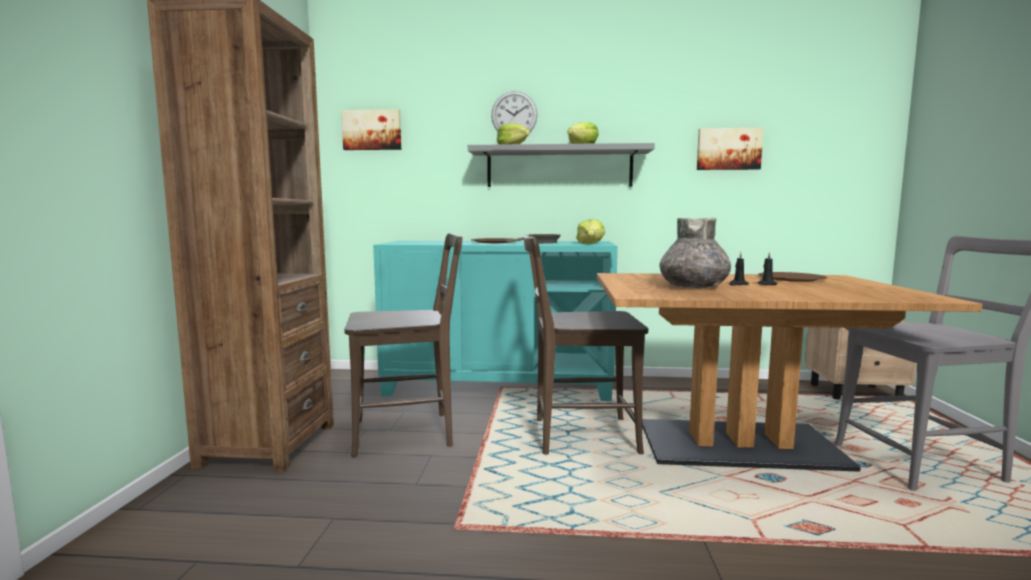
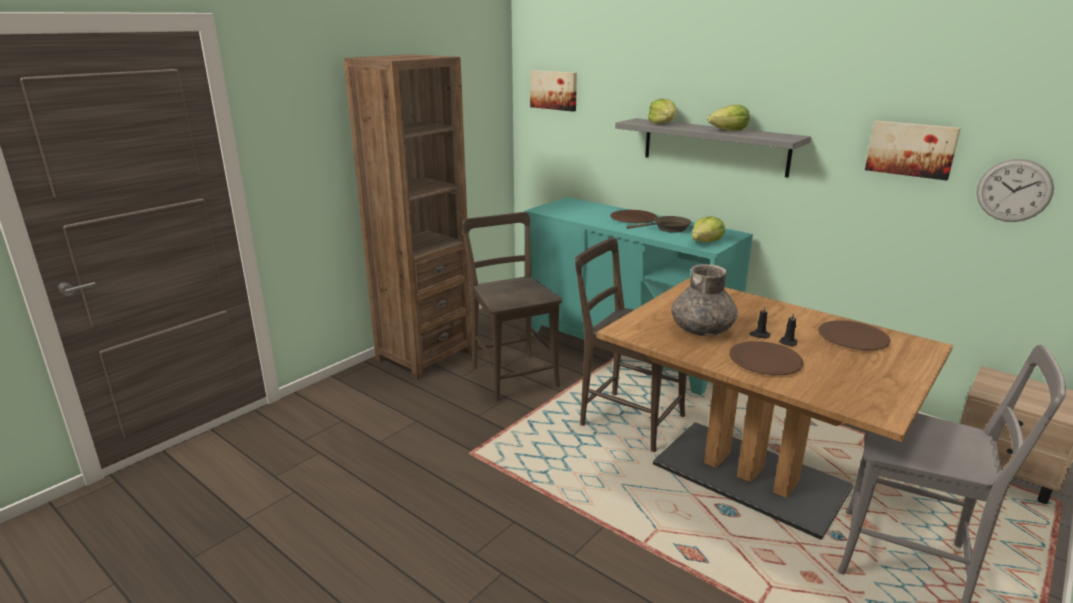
camera: 35 degrees right, 15 degrees up
brown chair [344,233,463,457] -> brown chair turned 135 degrees counterclockwise [462,212,562,401]
wall clock [491,91,538,132] -> wall clock moved to [977,159,1054,222]
none -> brown plate [729,341,803,375]

